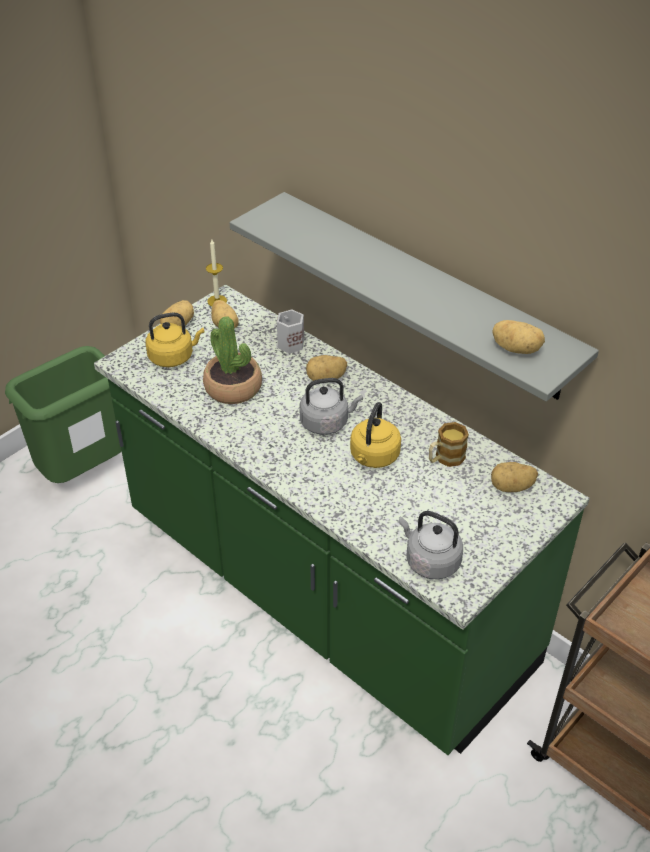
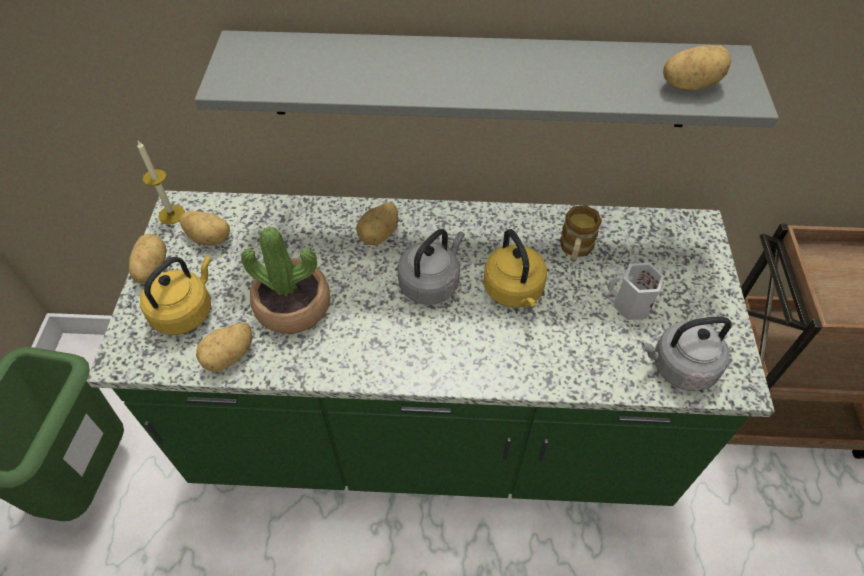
camera: 40 degrees left, 10 degrees up
white mug [277,310,304,354] -> white mug moved to [608,263,665,320]
potato [491,462,538,492] -> potato moved to [196,323,252,372]

